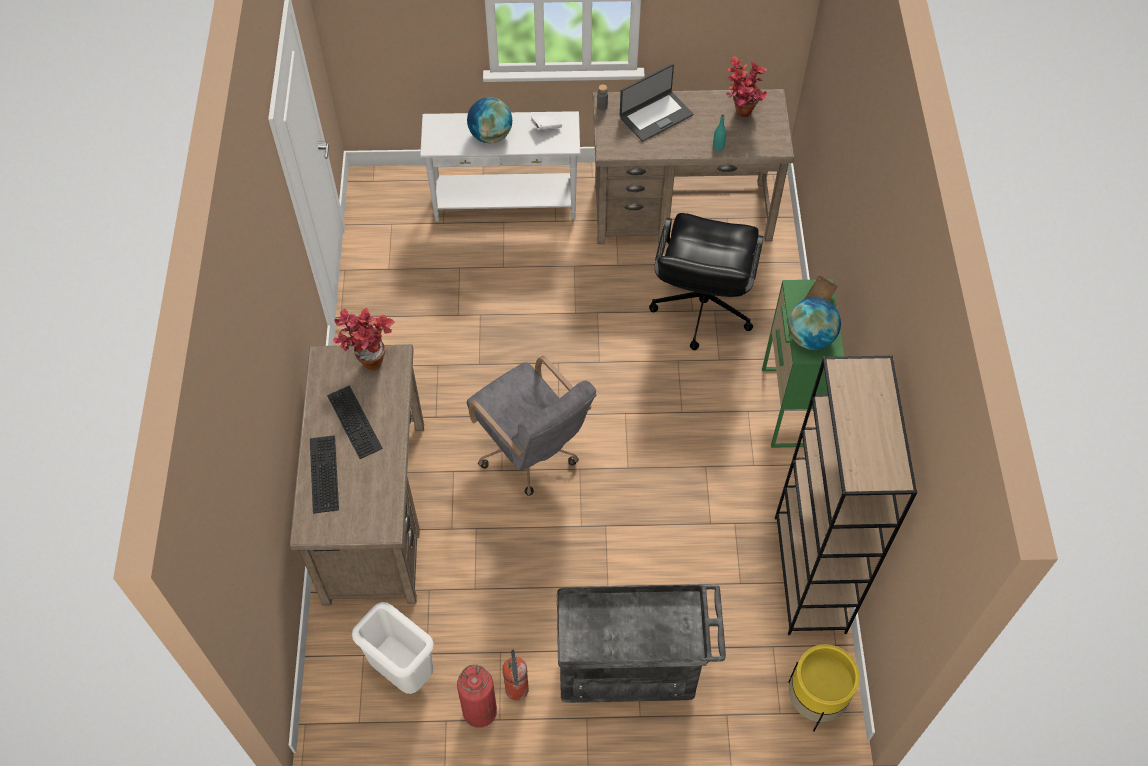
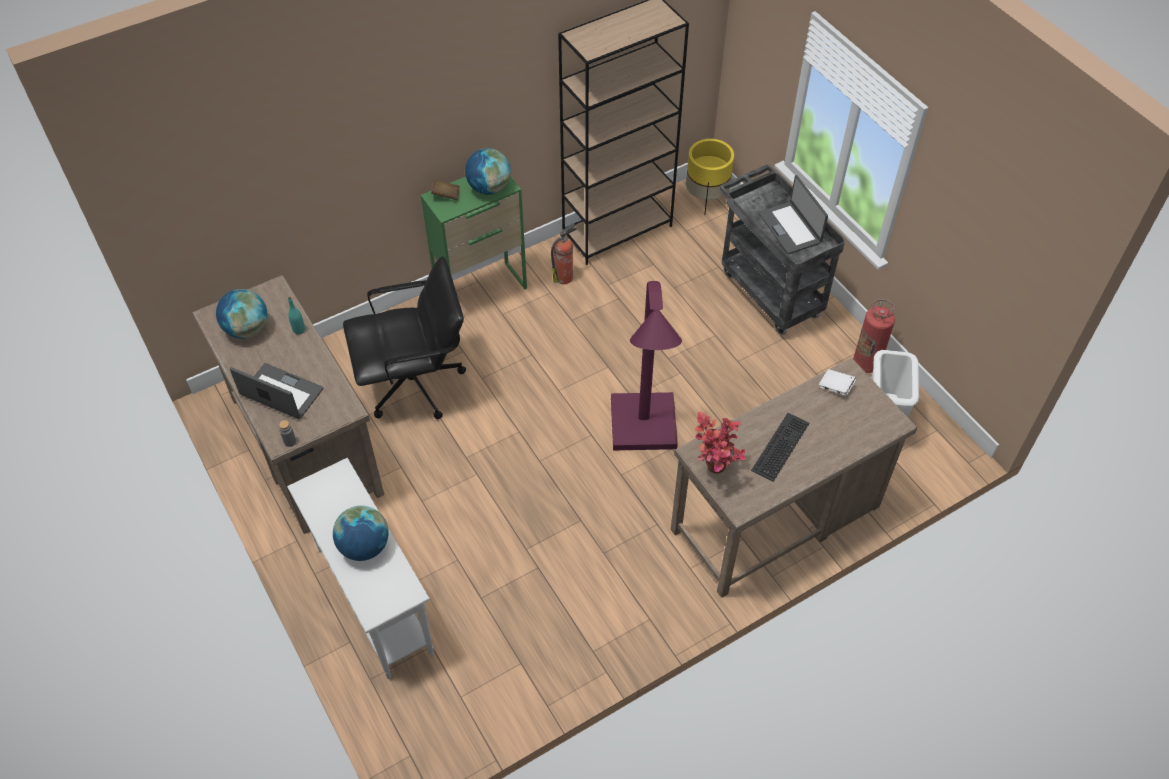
camera: 120 degrees left, 5 degrees down
keyboard [310,435,339,514] -> none
grey office chair [467,356,597,496] -> purple floor lamp [611,281,682,450]
fire extinguisher [502,650,529,700] -> fire extinguisher moved to [551,223,577,284]
white book [531,114,562,130] -> white book moved to [819,369,856,396]
potted plant [726,56,767,117] -> globe [216,289,267,339]
none -> laptop [758,175,828,254]

